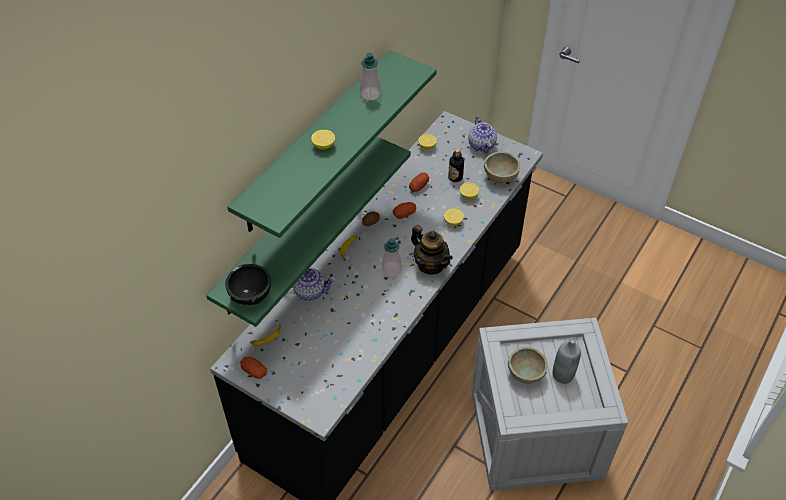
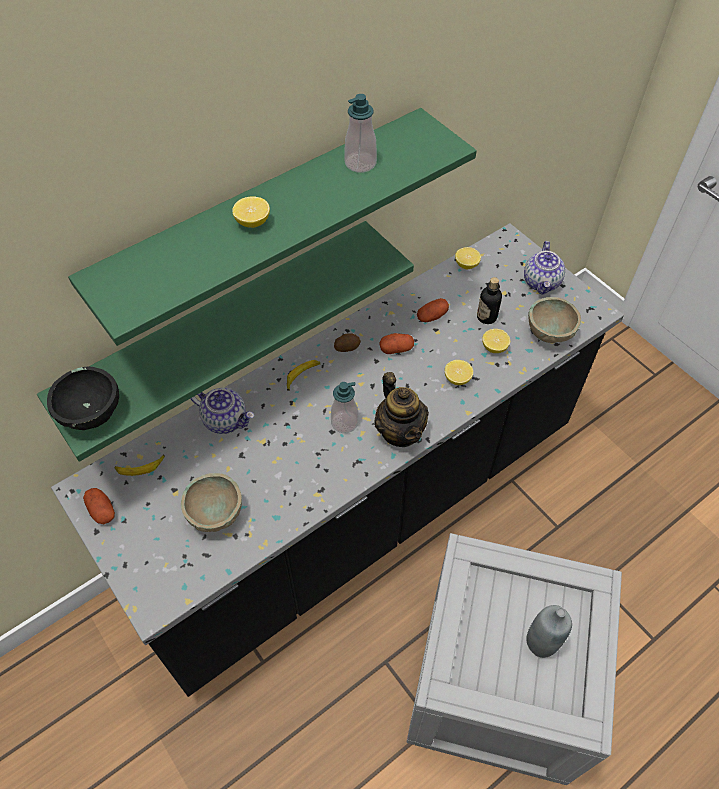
camera: 20 degrees right, 5 degrees up
beige bowl [508,347,548,384] -> beige bowl moved to [181,473,242,532]

